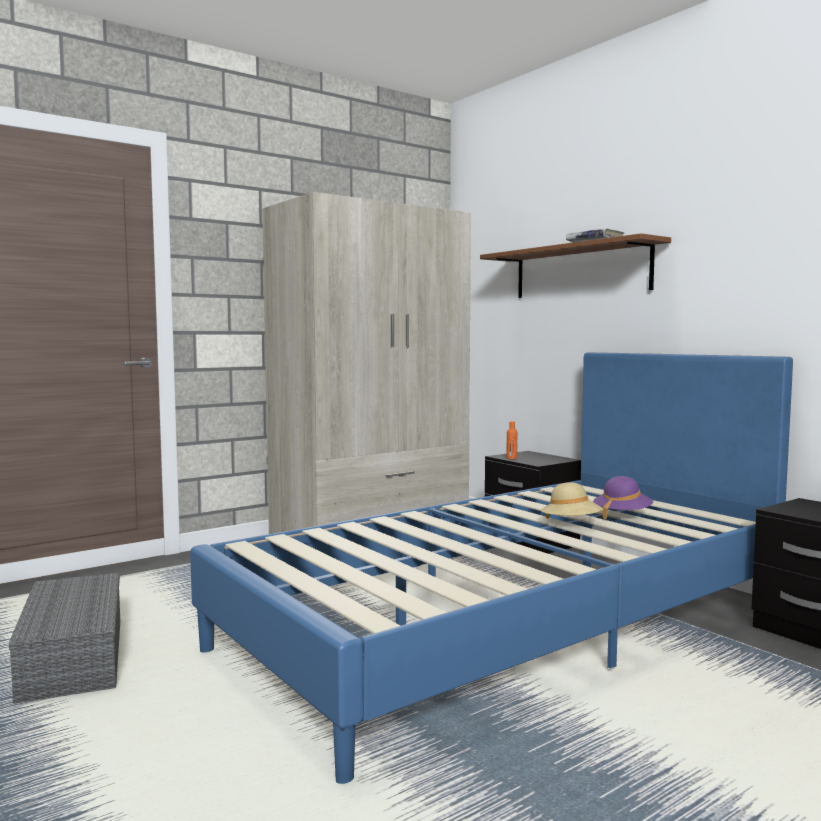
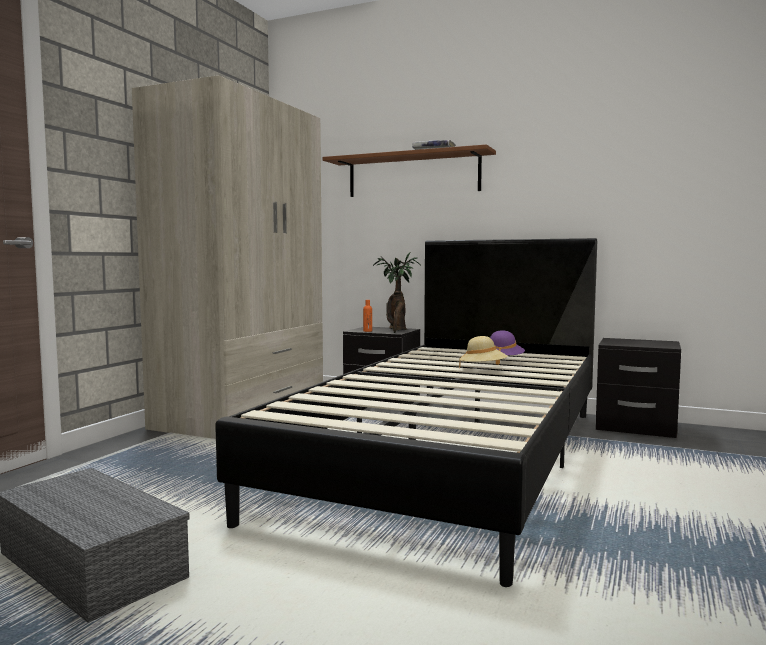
camera: 30 degrees left, 0 degrees up
blue bed [190,352,793,784] -> black bed [215,238,597,587]
none -> potted plant [373,252,421,333]

